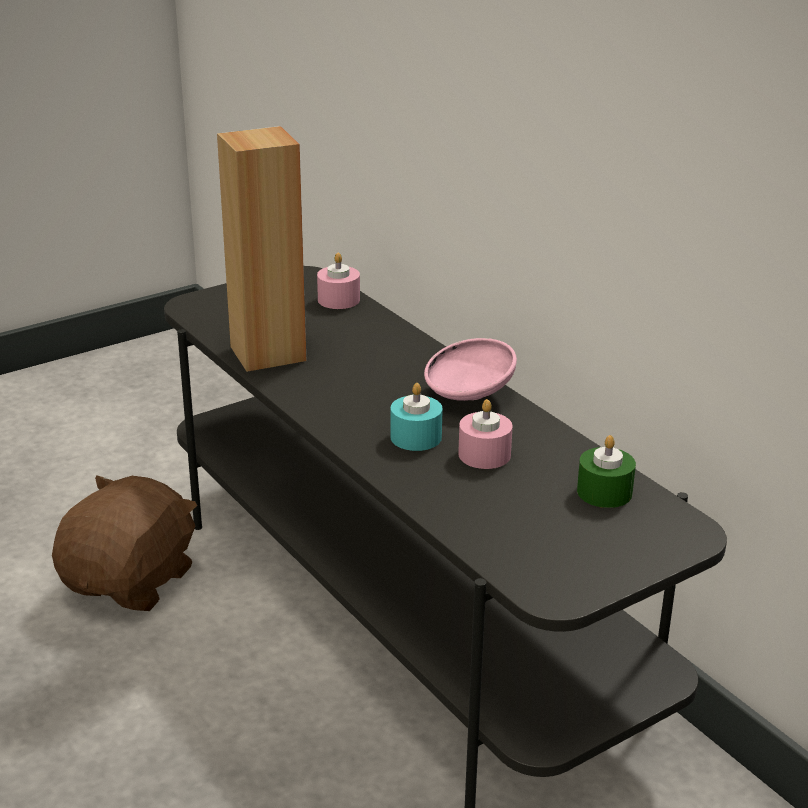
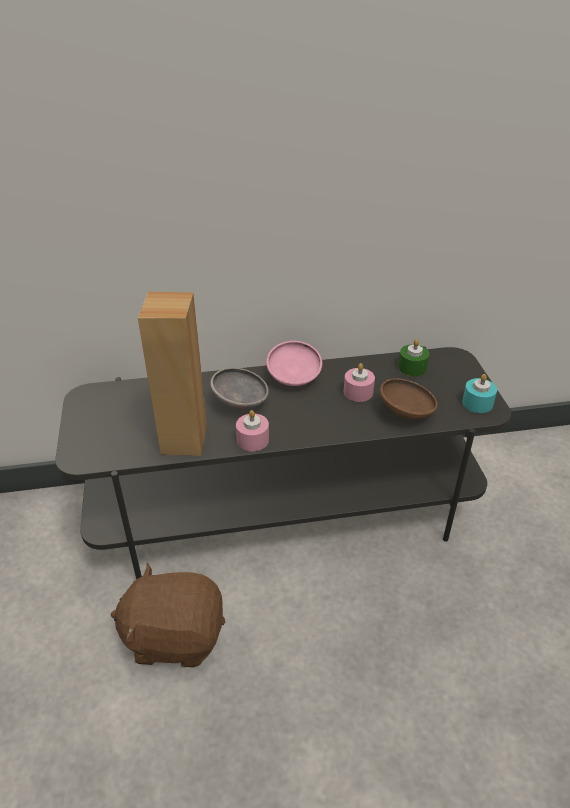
camera: 65 degrees left, 10 degrees up
brown plush toy [52,475,197,611] -> brown plush toy turned 45 degrees counterclockwise [111,563,225,668]
pink candle [317,253,360,309] -> pink candle moved to [236,410,269,451]
turquoise candle [390,383,443,451] -> turquoise candle moved to [462,374,497,413]
none -> grey bowl [210,368,269,409]
none -> brown bowl [380,378,438,419]

